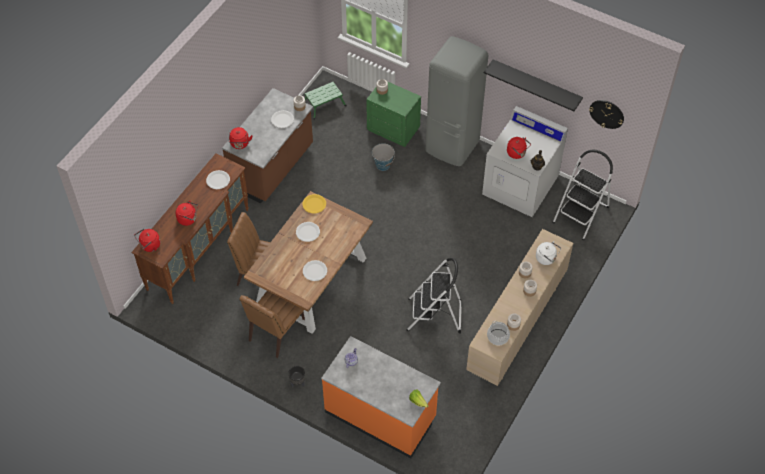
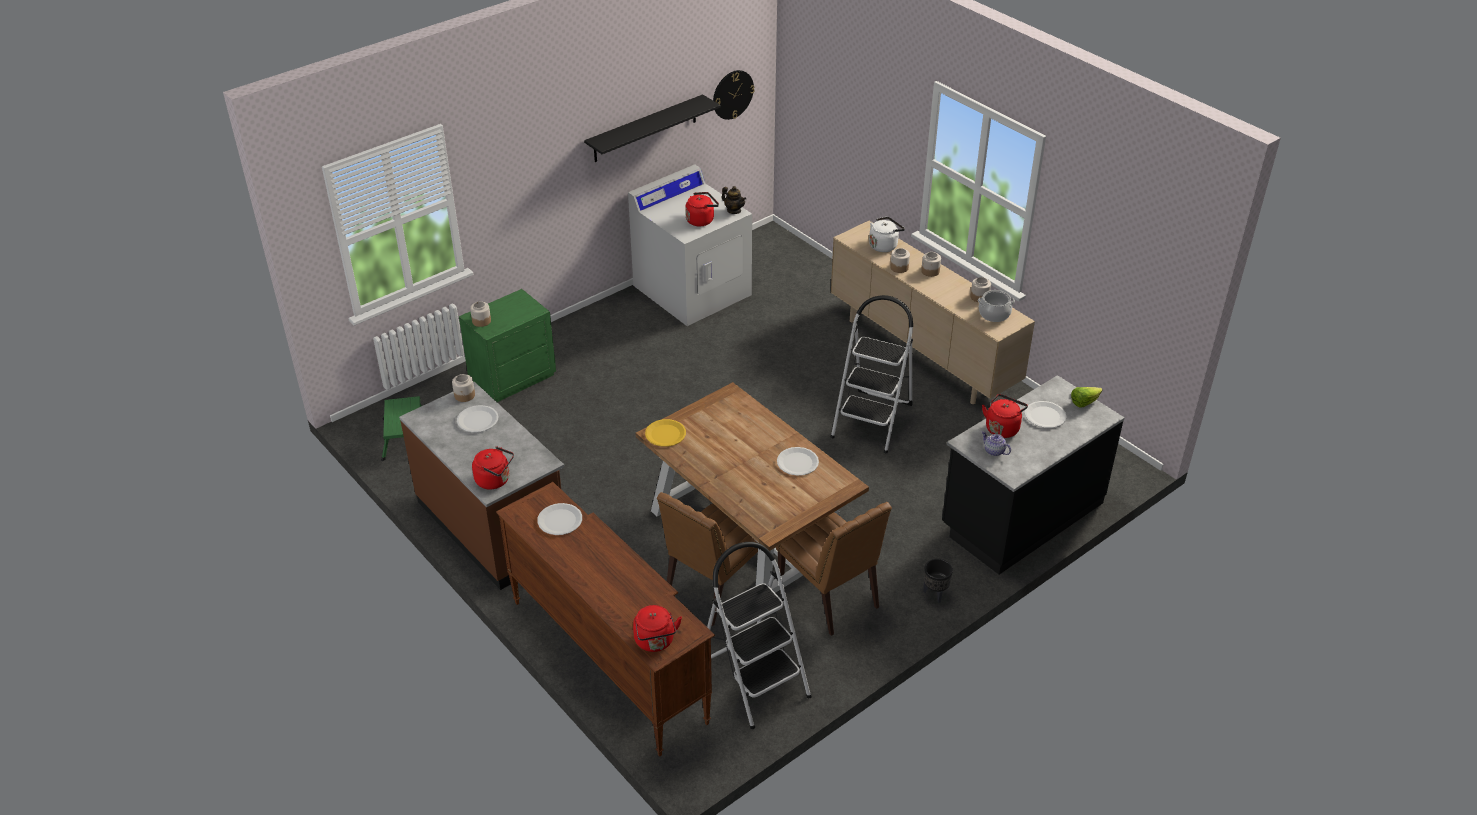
camera: 70 degrees left, 15 degrees down
red kettle [175,200,198,226] -> red kettle moved to [982,394,1028,438]
white plate [296,222,320,242] -> white plate moved to [1025,401,1067,428]
orange counter [321,336,441,458] -> black counter [942,375,1125,574]
bucket [372,143,395,171] -> none
grey fridge [426,36,488,166] -> none
step ladder [552,150,613,240] -> step ladder moved to [707,542,812,729]

